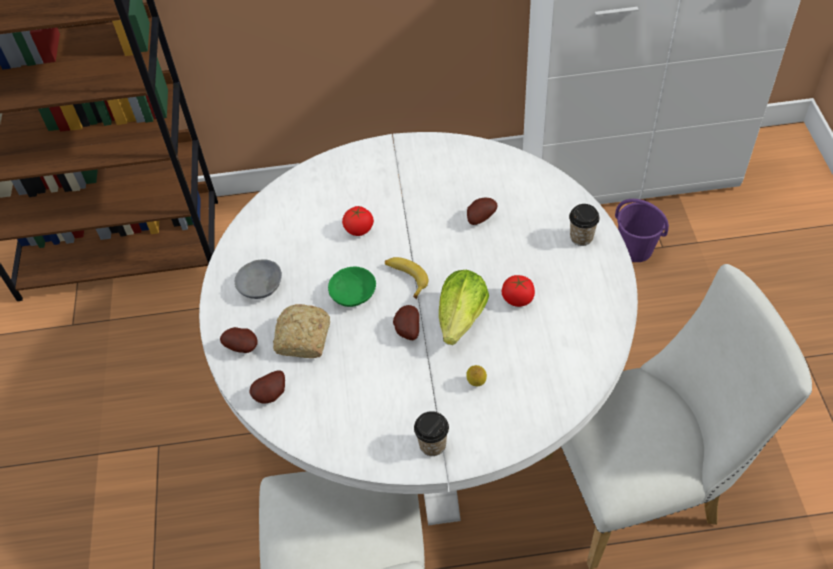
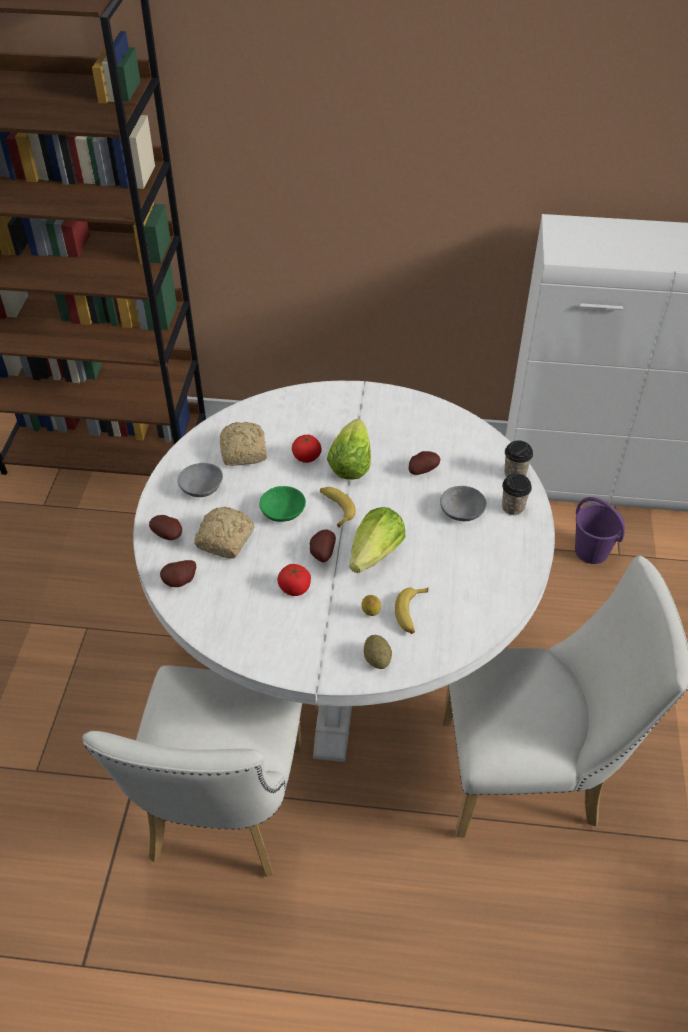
camera: 10 degrees right, 5 degrees down
cup [414,411,449,456] -> cup moved to [504,441,533,477]
tomato [502,275,535,307] -> tomato moved to [277,564,311,596]
none -> bread [220,422,267,466]
none -> lettuce [327,419,371,480]
none -> potato [364,635,392,669]
none -> banana [395,588,429,634]
none -> grey bowl [440,486,487,521]

